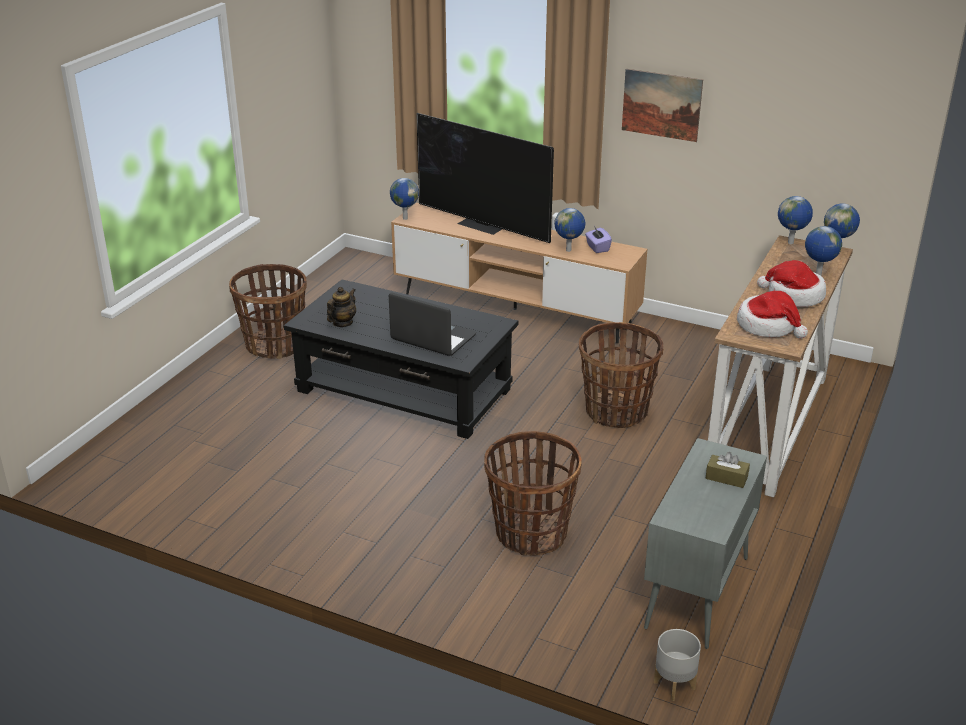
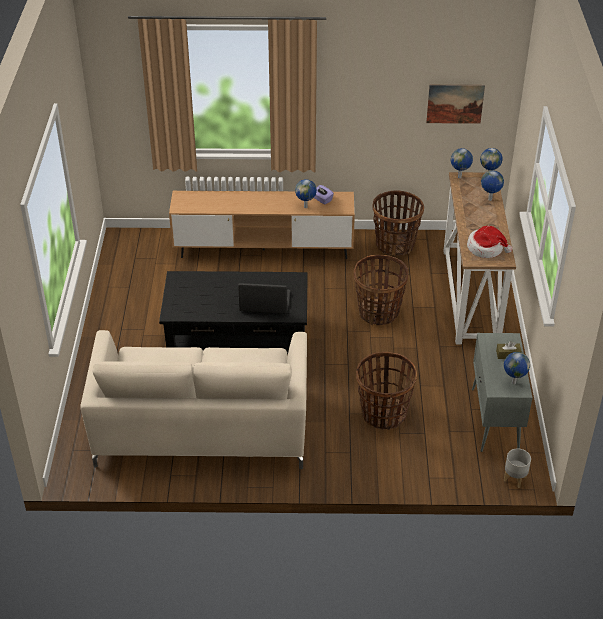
camera: 25 degrees left, 10 degrees up
basket [229,264,307,359] -> basket moved to [372,190,424,255]
teapot [327,287,356,327] -> none
globe [390,178,419,220] -> globe moved to [504,352,530,384]
television [416,113,554,243] -> none
picture [622,69,703,142] -> picture moved to [426,85,485,124]
hat [757,260,826,307] -> none
none -> beige sofa [80,330,307,469]

